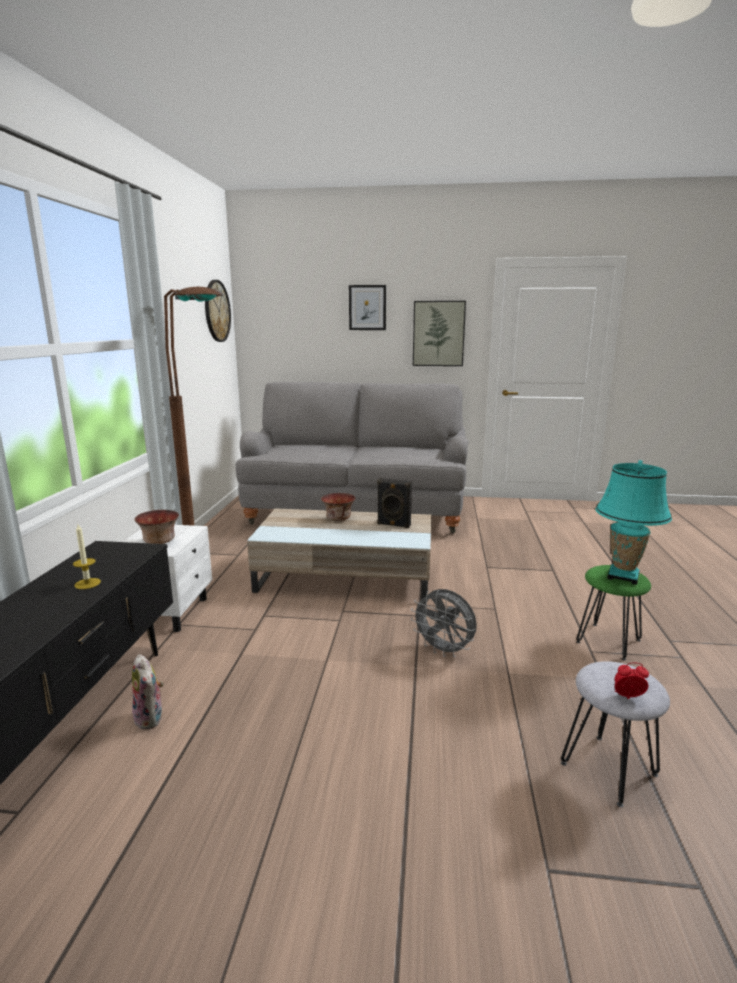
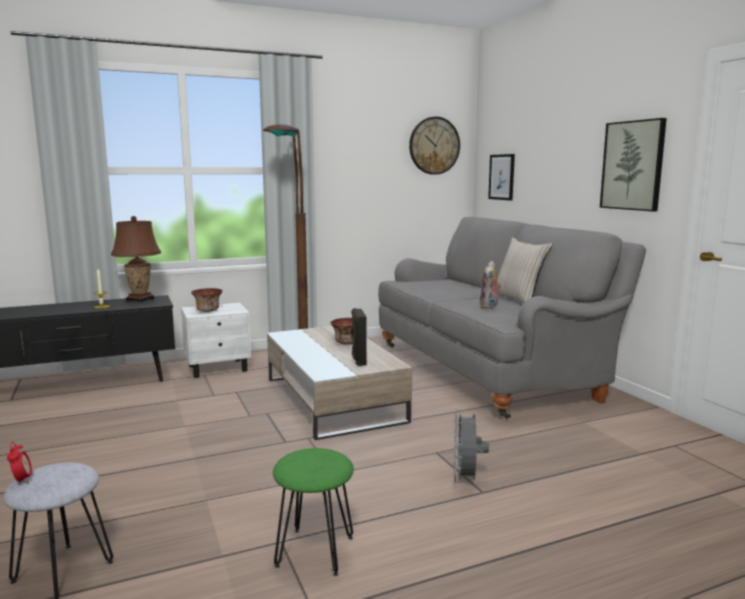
camera: 60 degrees right, 5 degrees down
plush toy [132,654,164,730] -> plush toy moved to [480,261,501,309]
picture [349,285,386,330] -> picture moved to [488,154,515,201]
grey fan [411,589,477,657] -> grey fan moved to [454,409,489,484]
turquoise table lamp [595,460,672,585] -> none
none -> brown table lamp [111,216,162,303]
none -> beige pillow [497,237,553,304]

